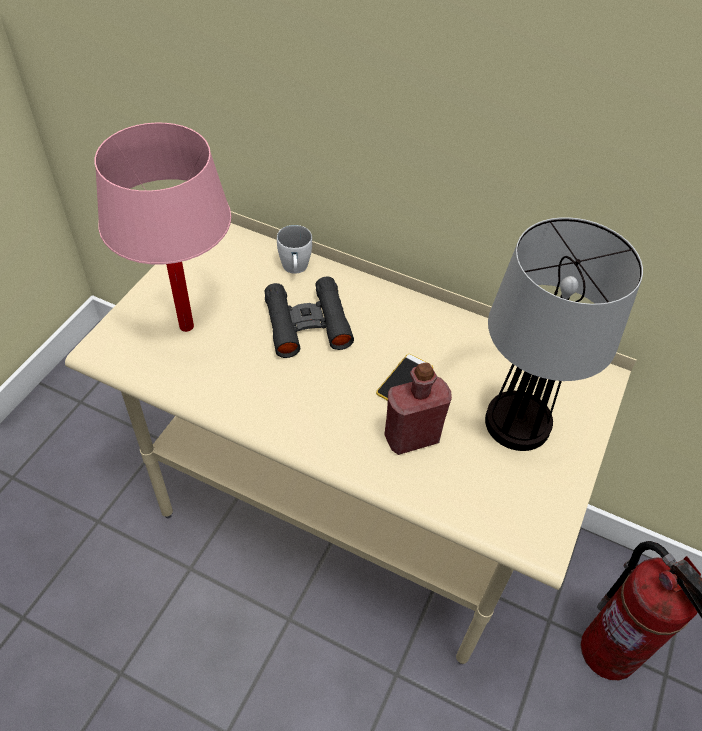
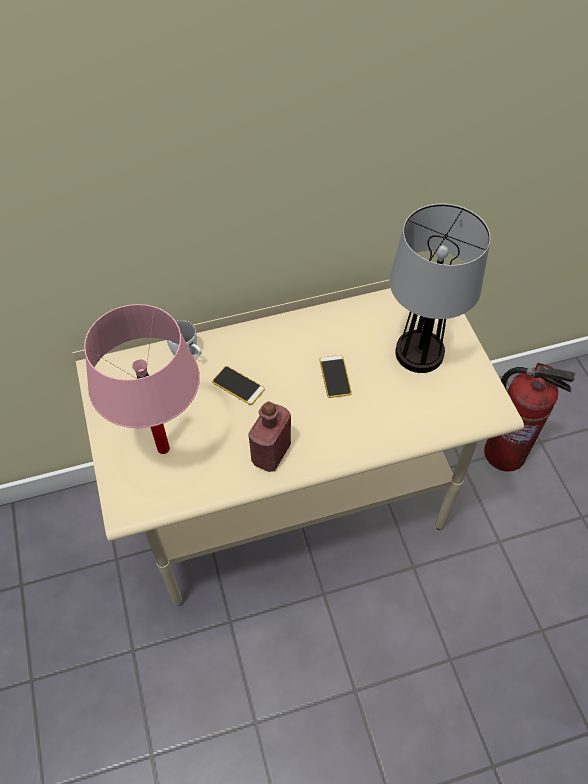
camera: 40 degrees left, 5 degrees up
black binoculars [264,277,354,358] -> phone [212,366,265,405]
red bottle [384,362,452,455] -> red bottle moved to [248,401,291,472]

